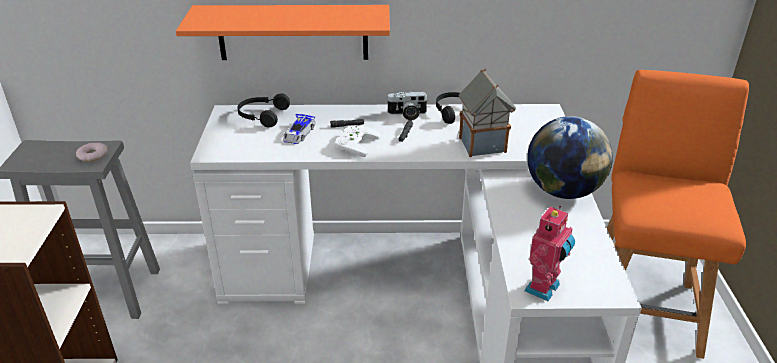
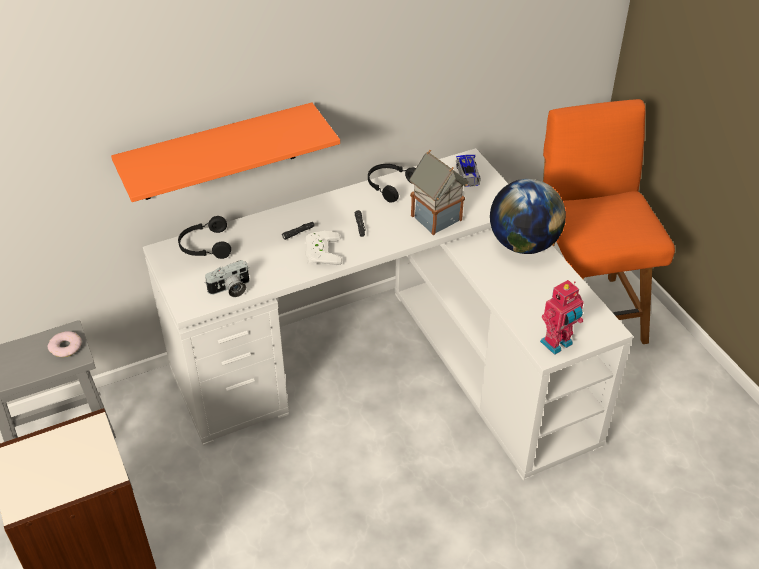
camera: 25 degrees left, 10 degrees up
toy car [283,114,316,144] -> toy car moved to [456,155,480,187]
camera [386,91,427,120] -> camera moved to [205,260,249,297]
toy robot [524,206,575,301] -> toy robot turned 45 degrees clockwise [540,280,584,355]

